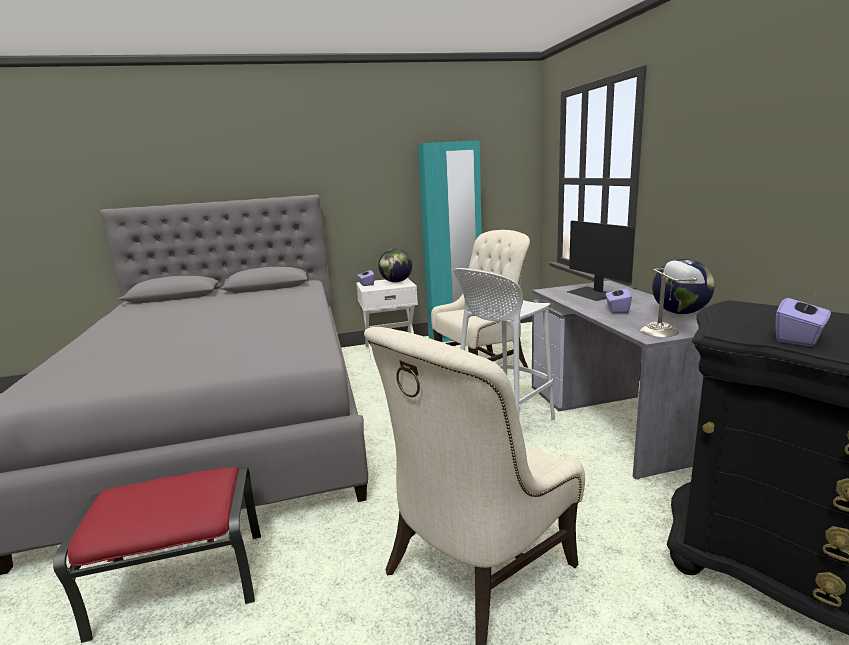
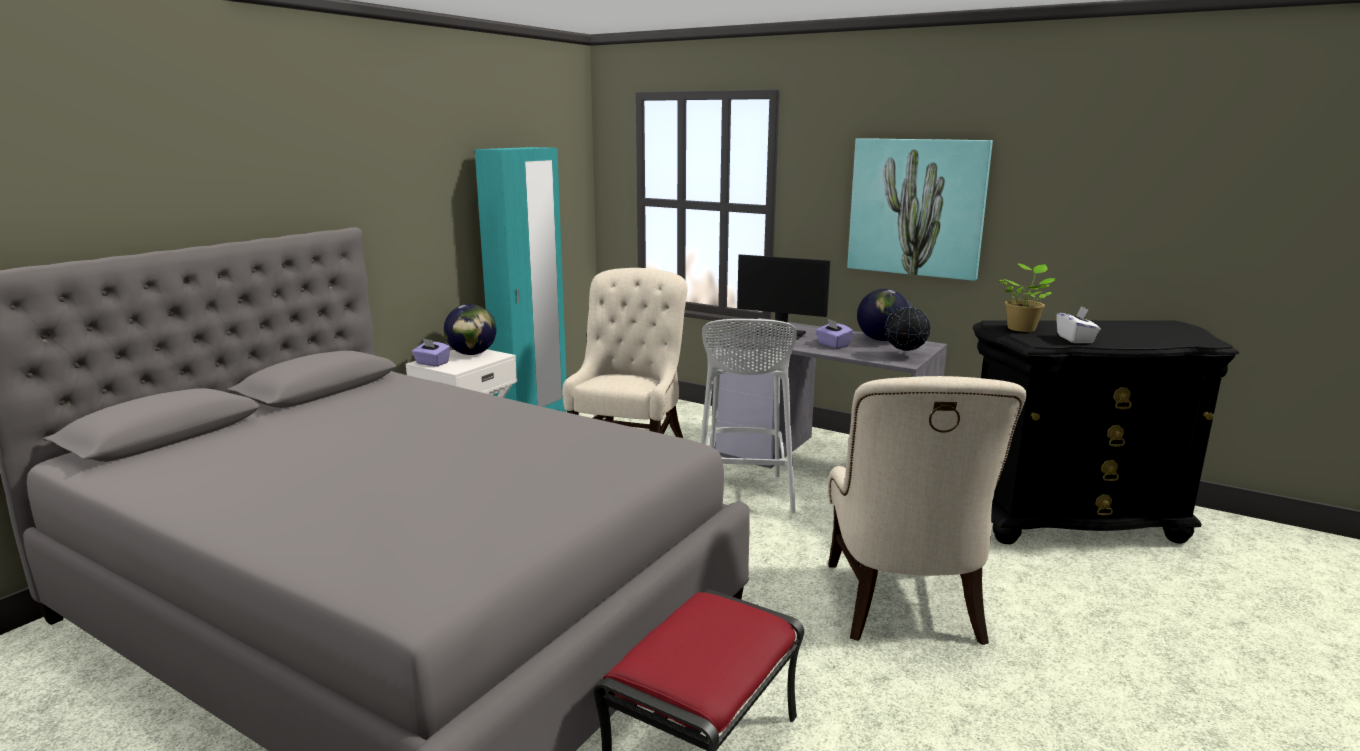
camera: 45 degrees left, 0 degrees up
white table lamp [640,261,705,337] -> globe [885,302,930,357]
purple tissue box [775,292,831,347] -> white tissue box [1056,306,1100,343]
none -> picture [847,138,993,281]
none -> potted plant [998,263,1055,332]

